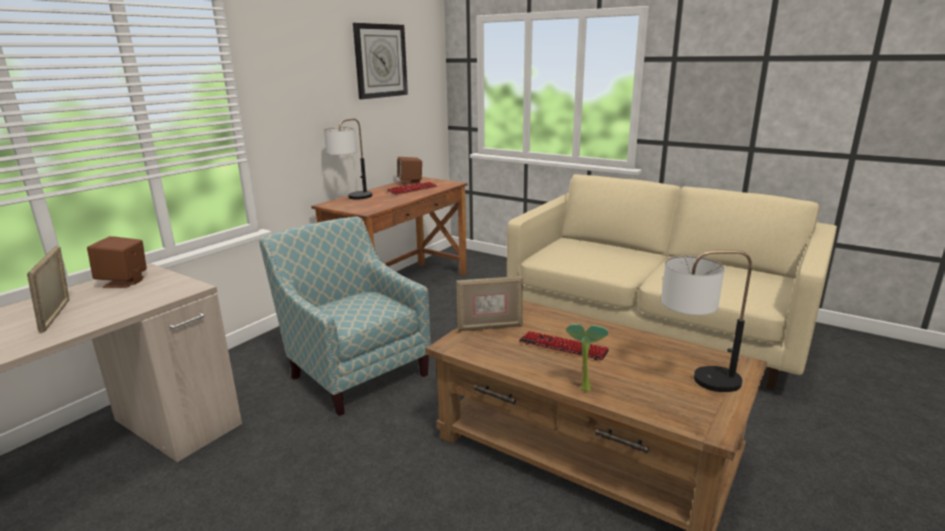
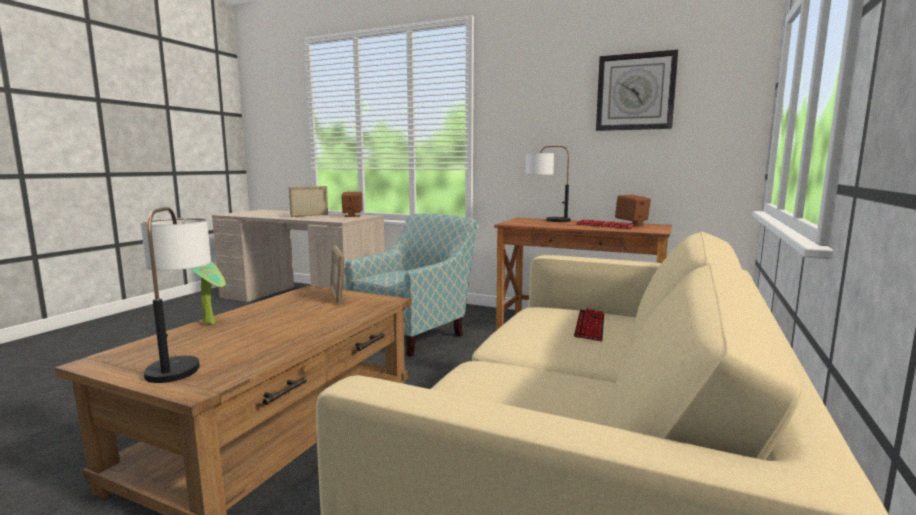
camera: 80 degrees right, 10 degrees down
keyboard [519,331,609,361] -> keyboard moved to [574,308,604,341]

